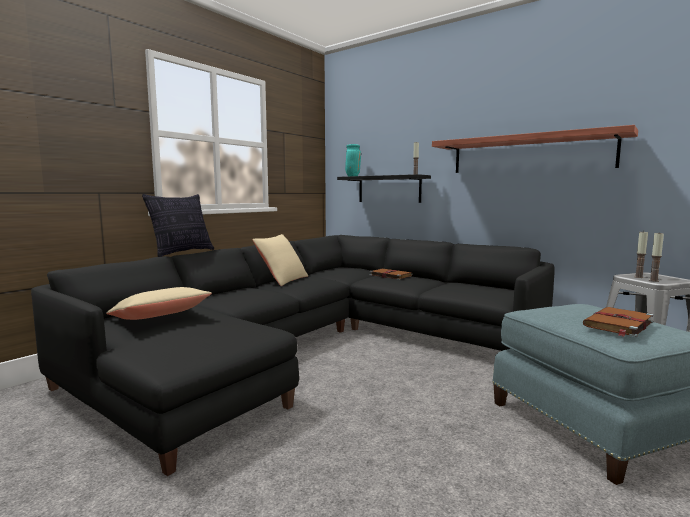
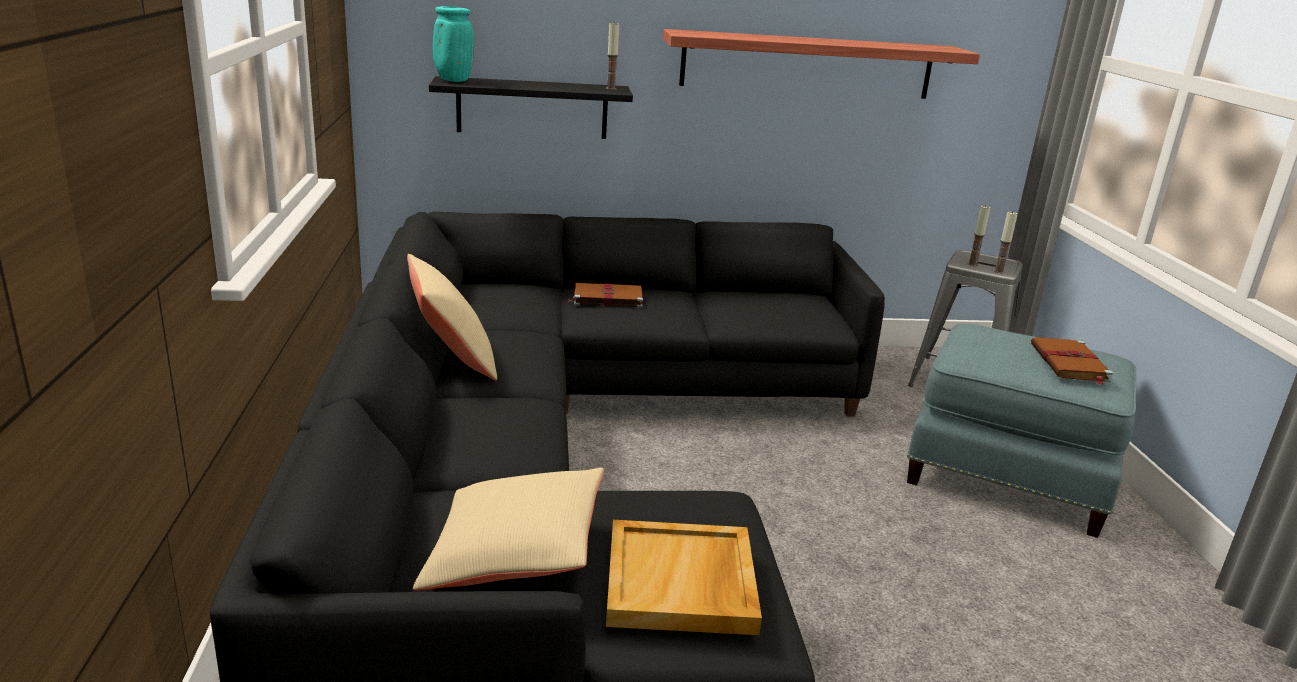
camera: 45 degrees left, 15 degrees up
pillow [142,194,214,257] -> none
none -> beige tray [606,520,762,635]

